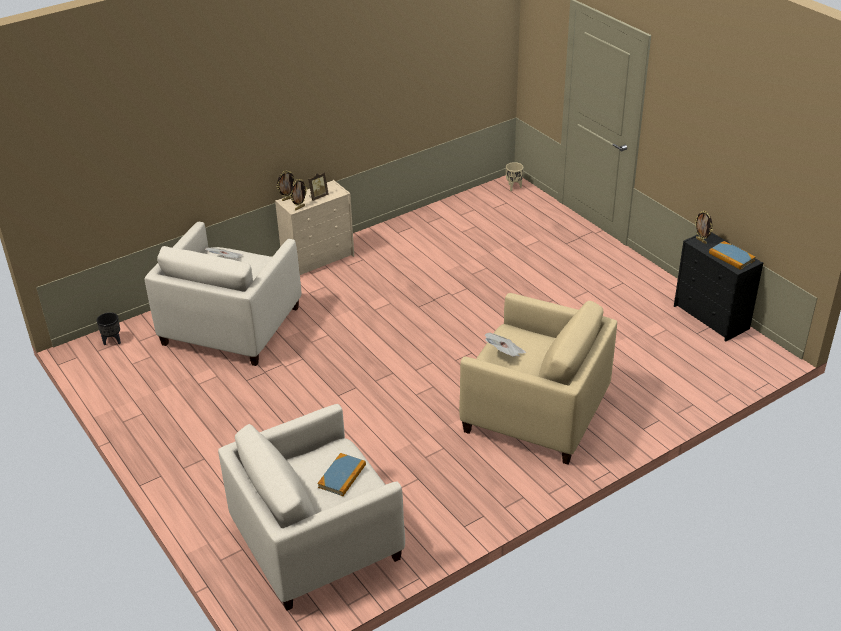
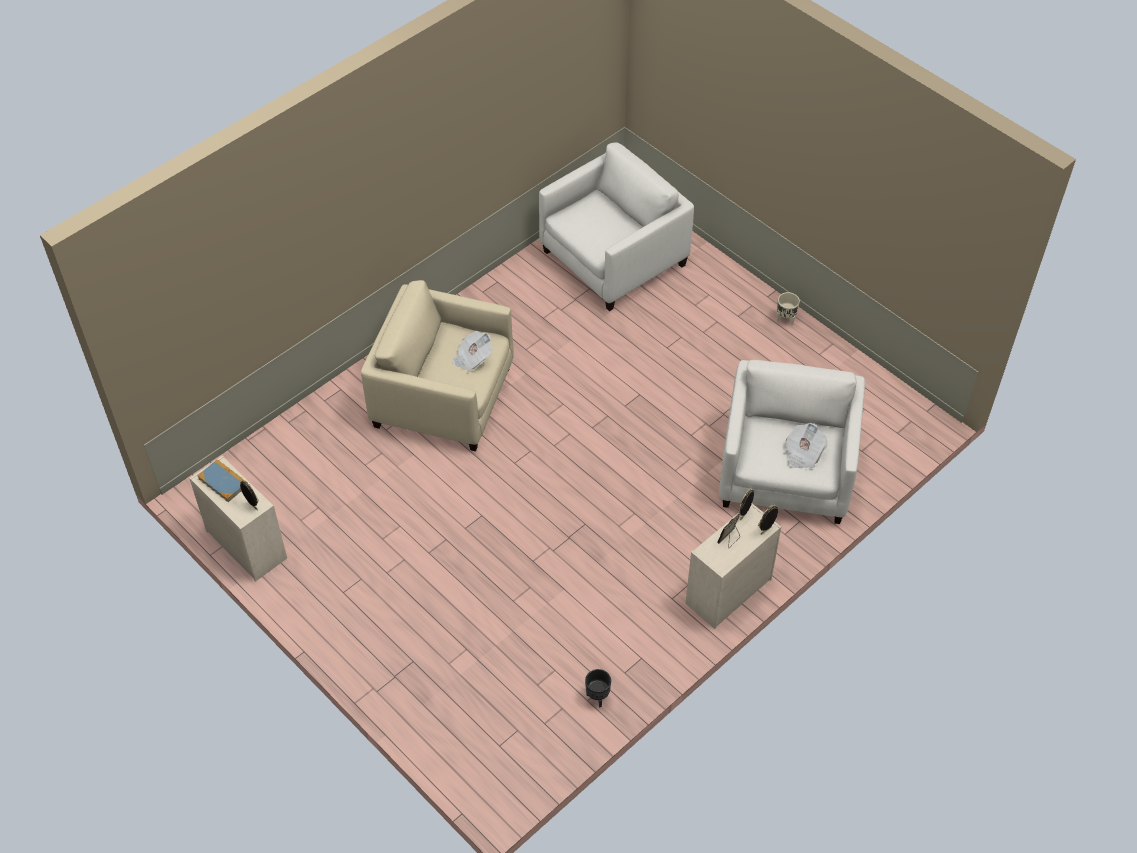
camera: 170 degrees right, 15 degrees up
black planter [97,312,121,345] -> black planter moved to [585,669,611,708]
book [317,453,366,496] -> none
beige planter [506,162,523,191] -> beige planter moved to [776,292,800,325]
black dresser [674,232,763,341] -> beige dresser [189,456,287,582]

